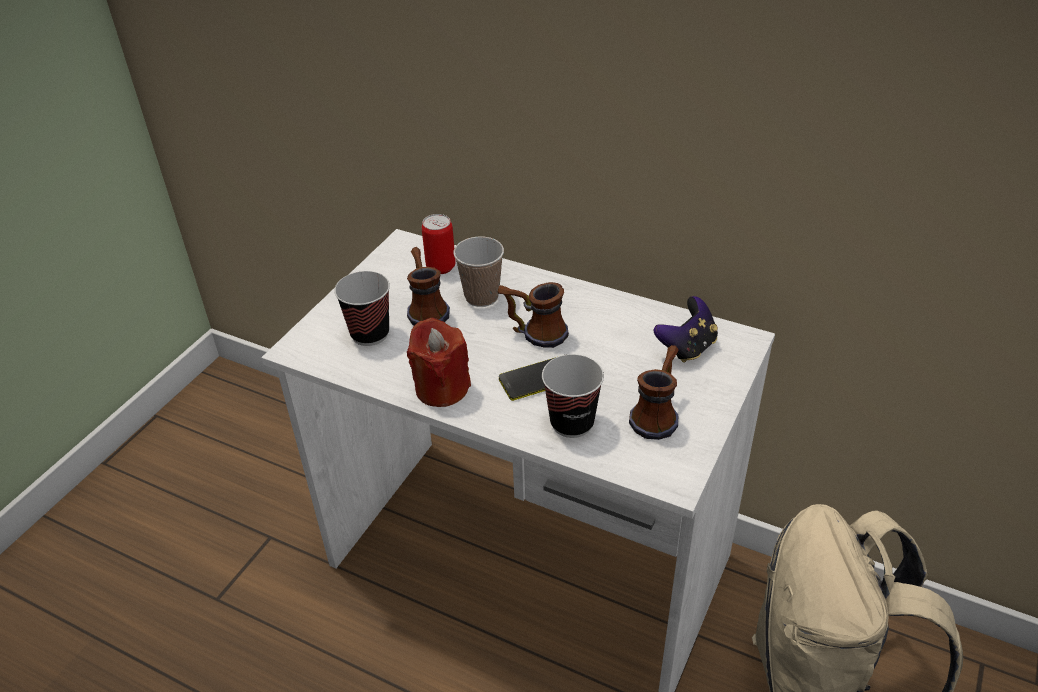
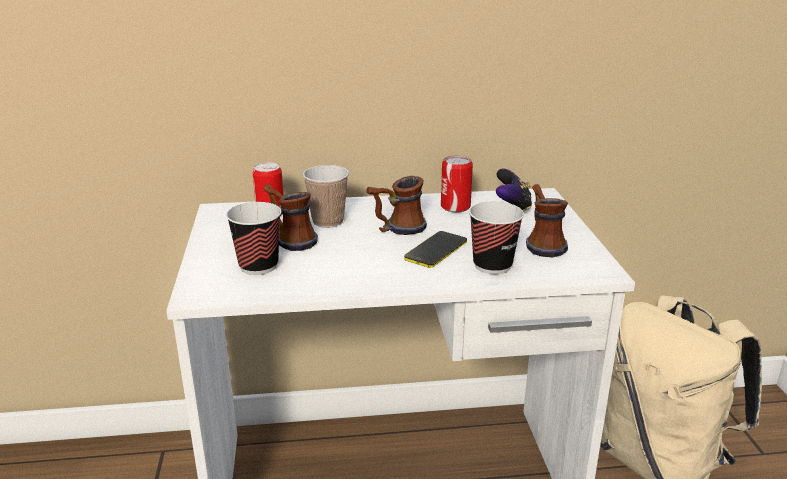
camera: 35 degrees left, 15 degrees down
red candle [407,317,471,407] -> none
none -> can [441,155,473,212]

